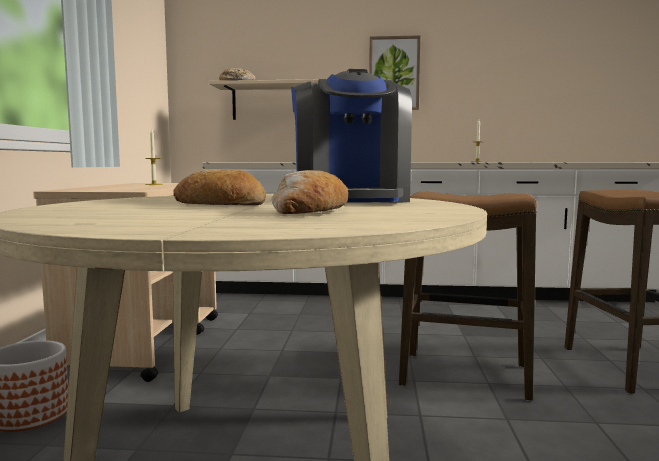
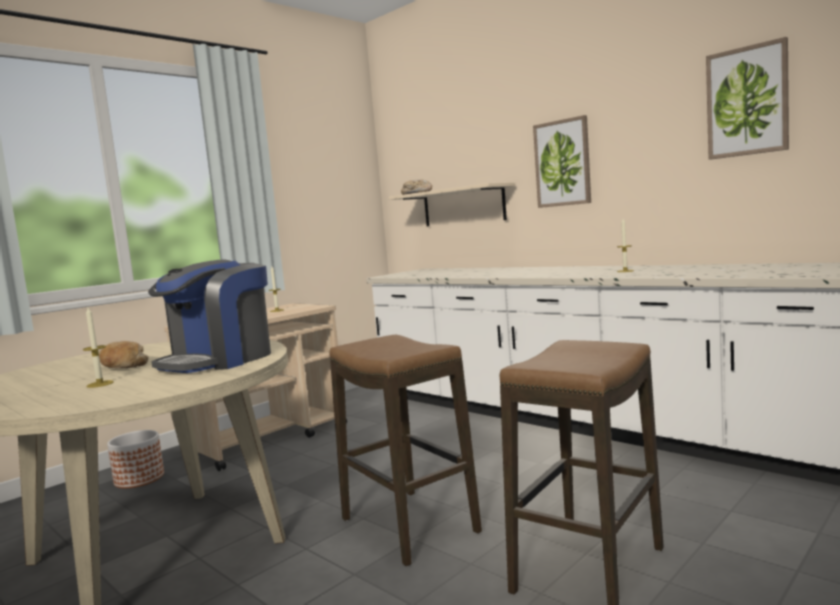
camera: 40 degrees right, 0 degrees up
bread [271,170,348,214] -> candle [83,307,114,388]
none -> picture [706,37,789,160]

